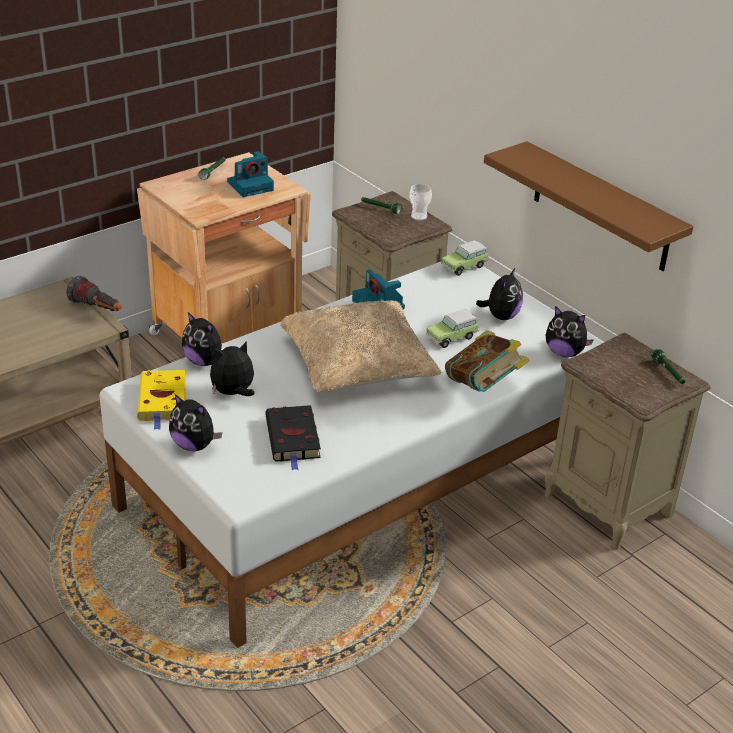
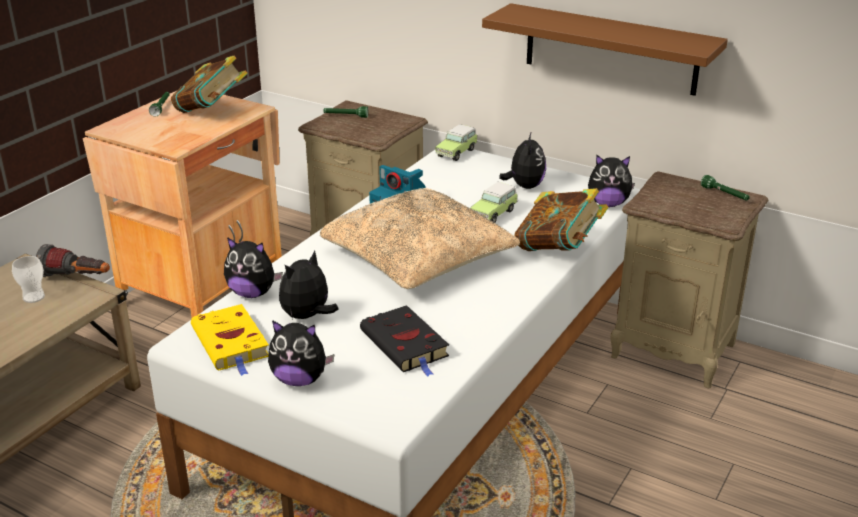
camera: 20 degrees left, 5 degrees down
camera [227,151,274,197] -> book [171,56,248,113]
cup [409,184,432,221] -> cup moved to [12,256,45,303]

